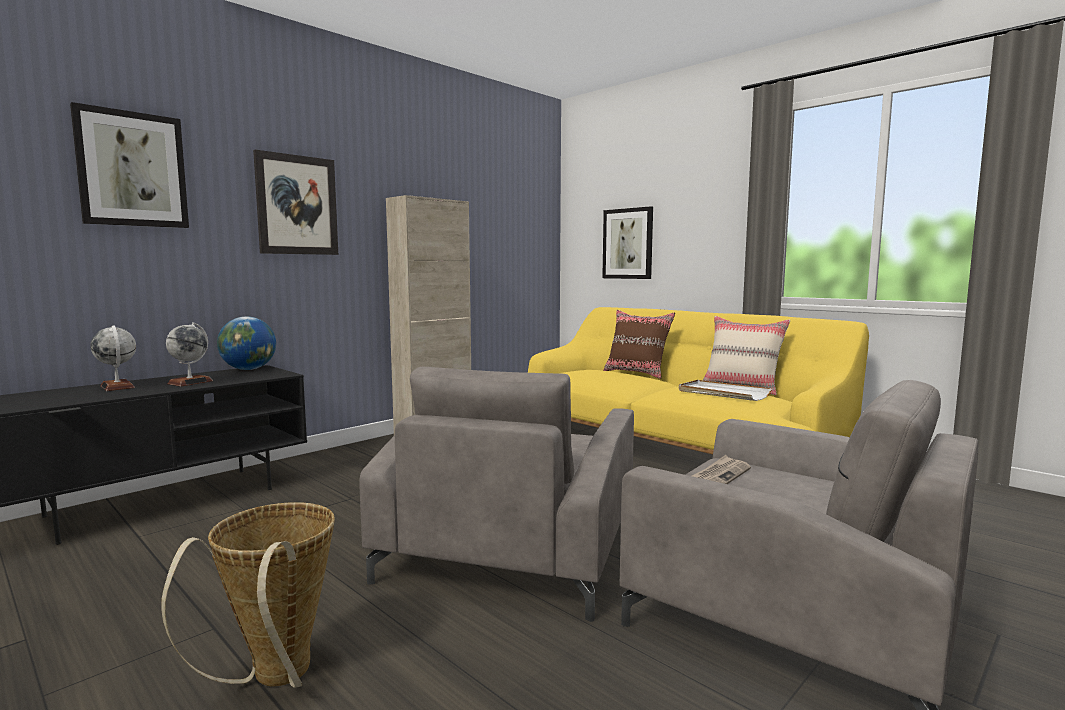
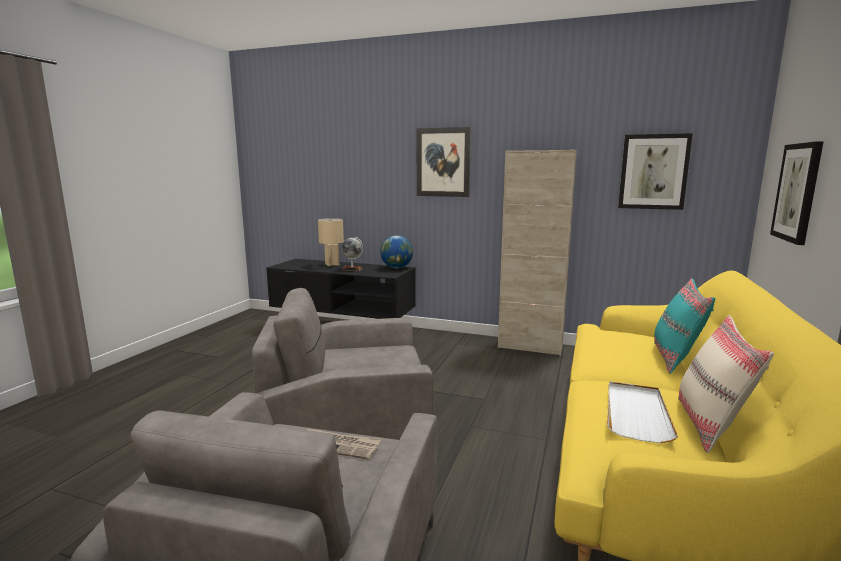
camera: 65 degrees right, 5 degrees up
picture [70,102,189,228] -> picture moved to [618,133,693,210]
globe [90,326,136,391] -> beige table lamp [318,218,344,266]
basket [161,502,335,688] -> none
brown pillow [603,310,675,379] -> turquoise pillow [654,278,715,374]

